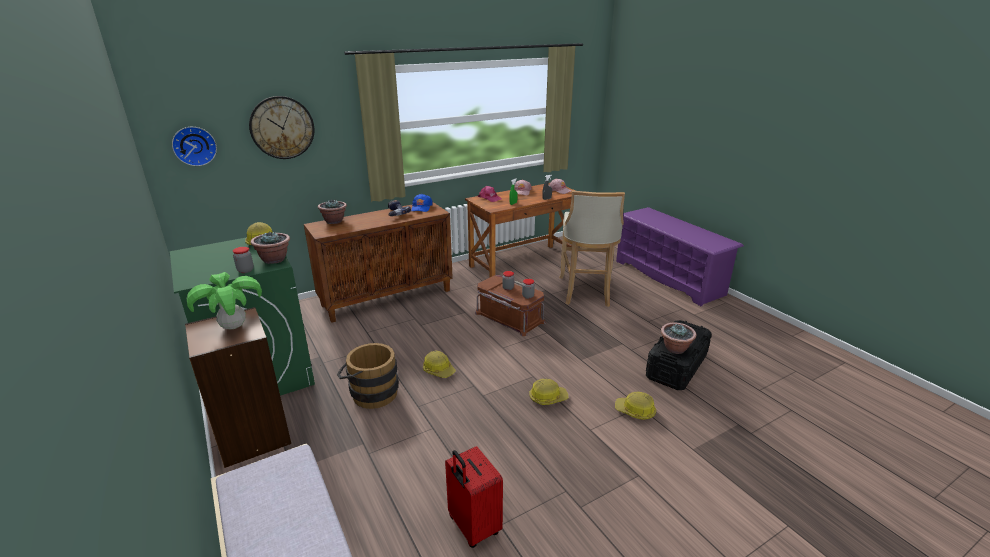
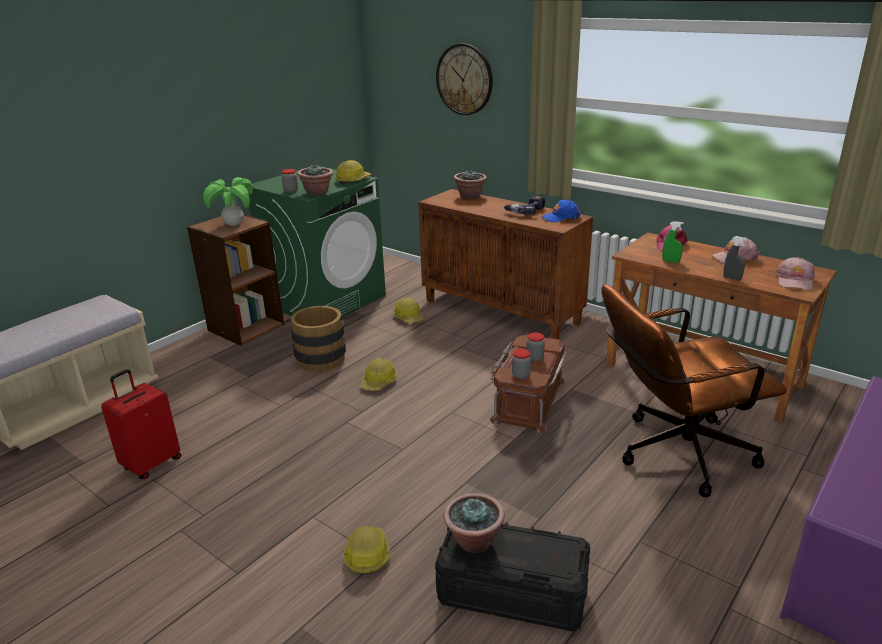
camera: 70 degrees right, 0 degrees up
wall clock [172,127,217,166] -> none
hard hat [529,379,568,405] -> hard hat moved to [393,297,424,323]
beige stool [559,191,625,307] -> brown office chair [601,285,787,497]

